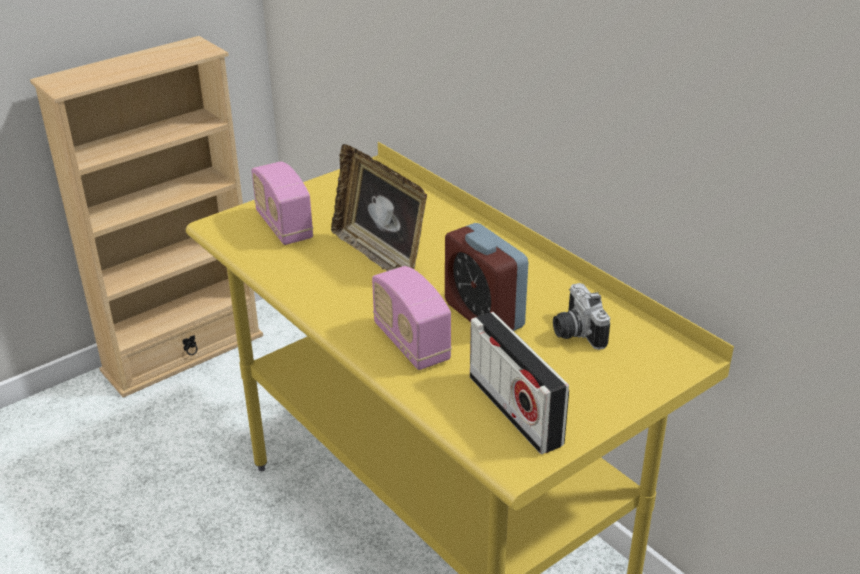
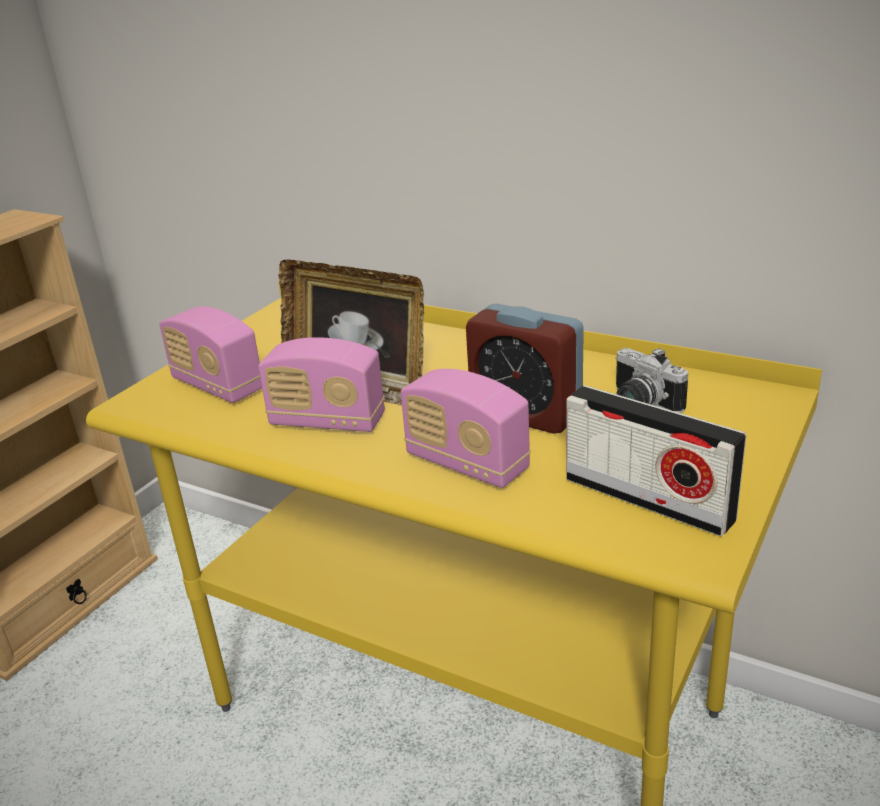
camera: 20 degrees left, 5 degrees down
none -> radio [258,337,385,432]

